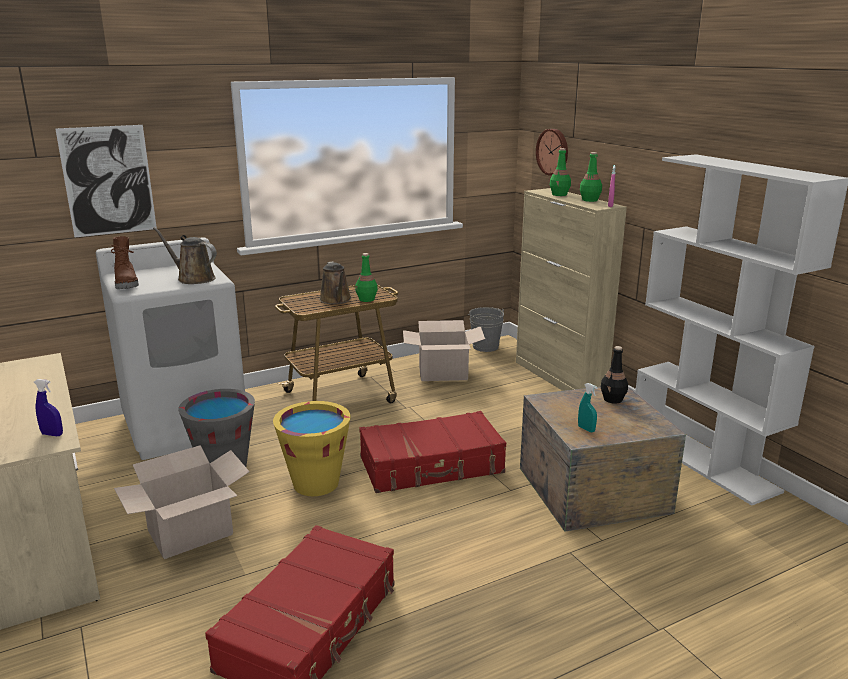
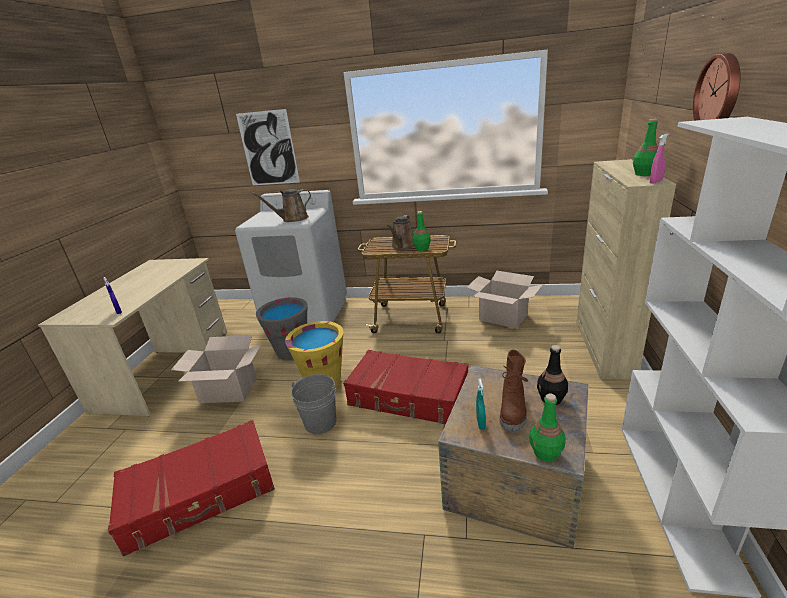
camera: 40 degrees right, 5 degrees up
brown boot [110,236,139,289] -> brown boot moved to [500,350,528,431]
brown watering can [153,227,217,284] -> brown watering can turned 90 degrees counterclockwise [252,189,311,222]
grey bucket [468,307,504,352] -> grey bucket moved to [291,374,337,434]
wall clock [536,129,568,175] -> wall clock moved to [693,53,740,121]
green bottle [550,148,571,196] -> green bottle moved to [529,394,566,462]

